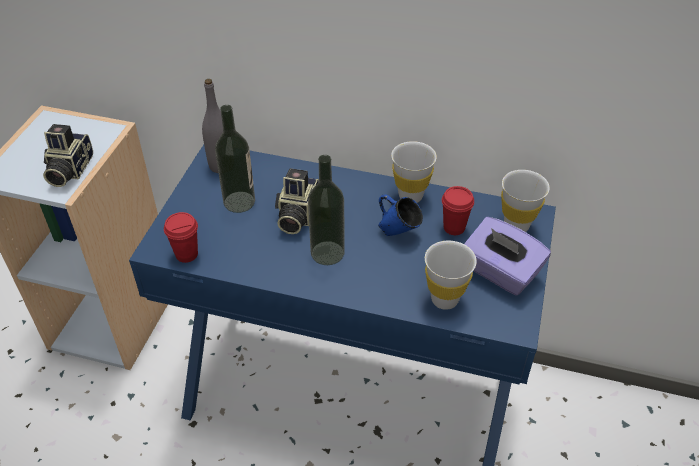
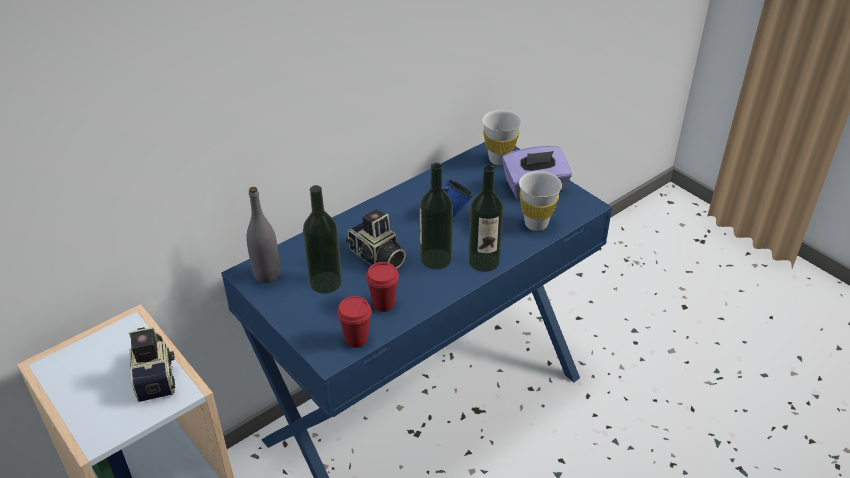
camera: 55 degrees left, 5 degrees down
camera [43,124,93,187] -> camera turned 150 degrees counterclockwise [129,327,175,403]
white cup [391,141,437,203] -> none
red cup [442,186,474,235] -> red cup moved to [366,262,399,312]
none -> bottle [468,165,504,272]

